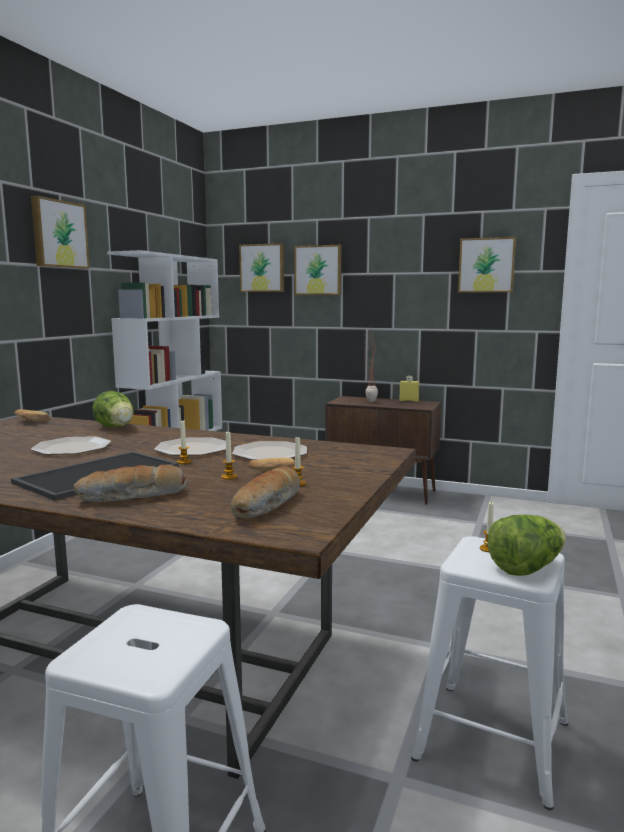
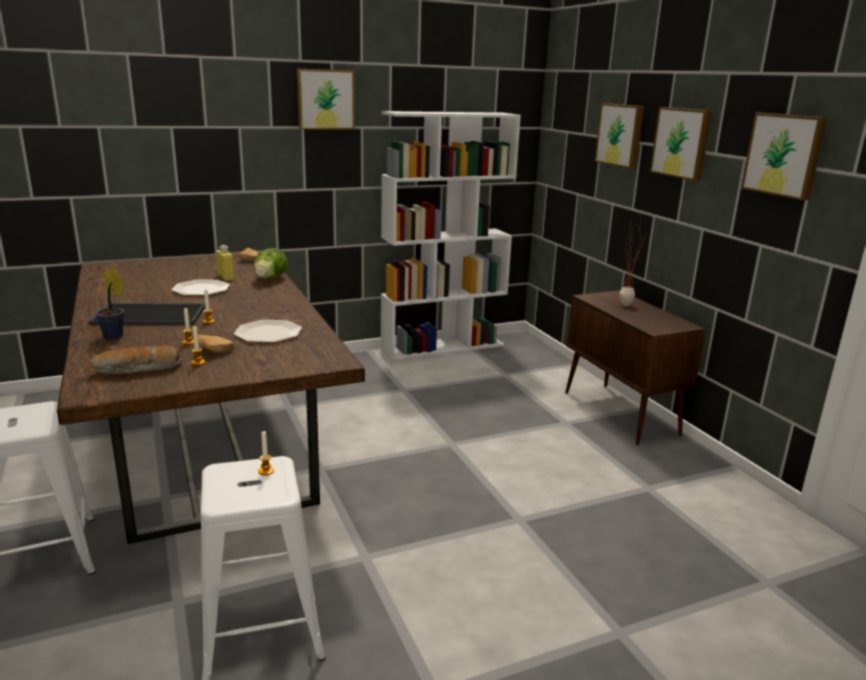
camera: 45 degrees right, 10 degrees up
bread [73,465,187,502] -> potted plant [95,268,124,339]
plate [154,438,226,456] -> none
picture [239,243,284,292] -> picture moved to [650,107,712,181]
yellow bottle [399,376,419,402] -> yellow bottle moved to [216,245,234,281]
lettuce [487,515,566,576] -> none

